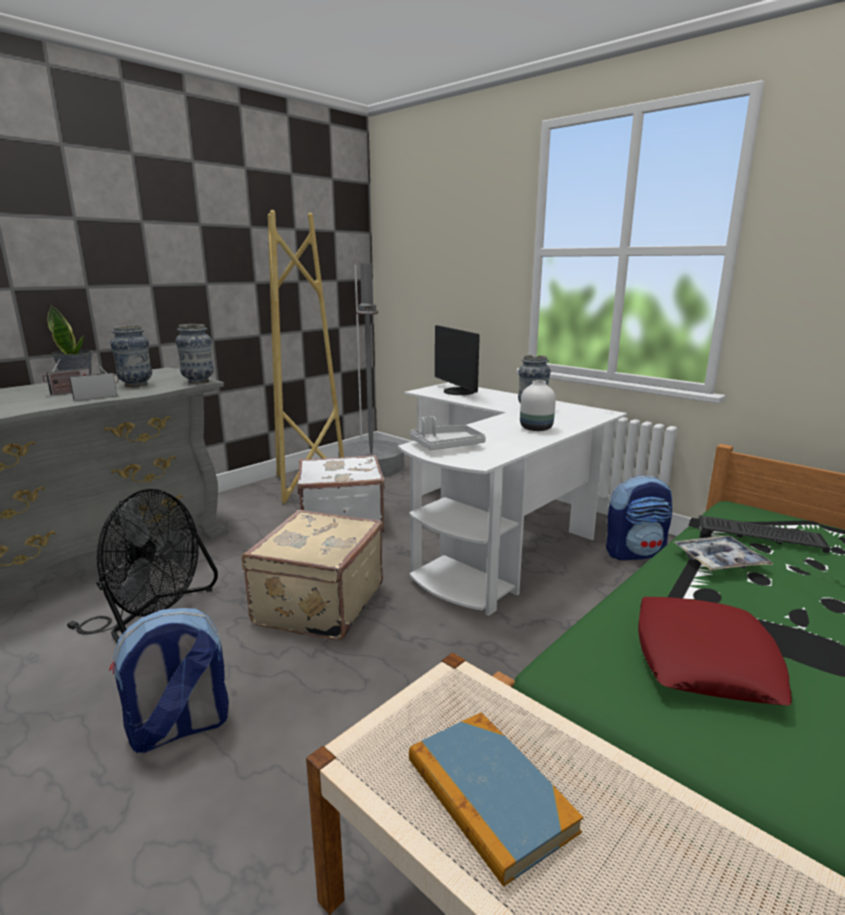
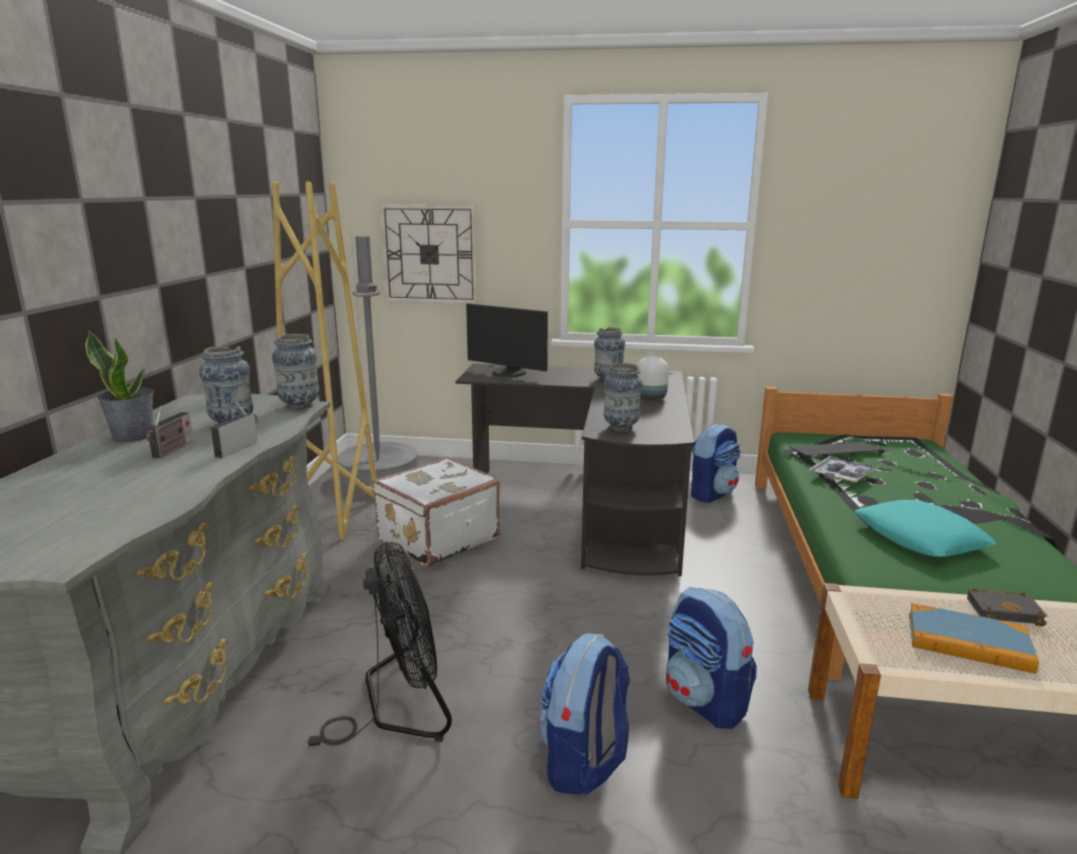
camera: 35 degrees left, 0 degrees up
beige suitcase [242,510,383,641] -> none
white desk [398,382,627,616] -> black desk [455,363,694,577]
grey tray [410,416,486,450] -> vase [604,363,643,432]
red pillow [638,597,792,706] -> turquoise pillow [855,500,996,557]
none -> wall clock [380,204,477,304]
none -> backpack [666,588,757,729]
none -> black book [967,588,1048,626]

